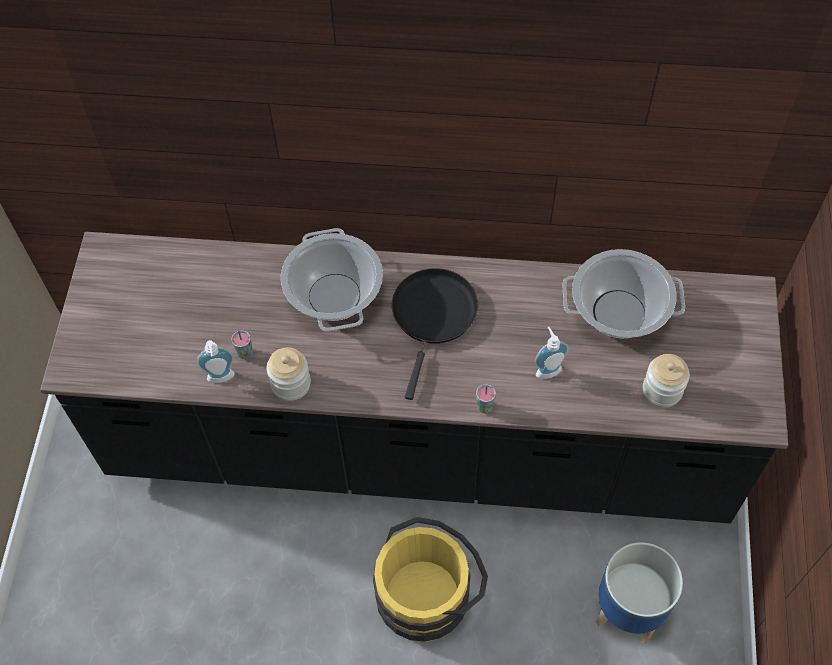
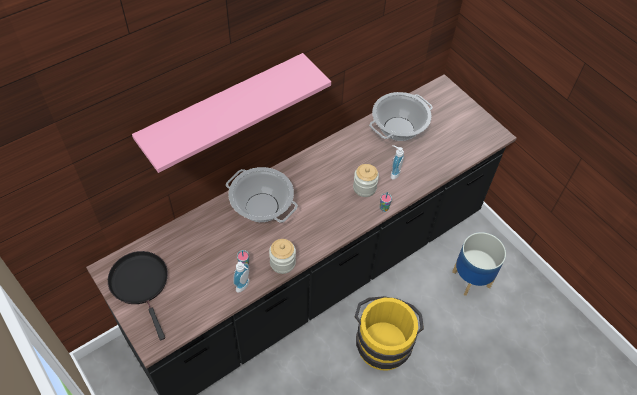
camera: 45 degrees left, 5 degrees down
black frying pan [392,268,478,400] -> black frying pan moved to [108,251,168,340]
jar [643,354,690,408] -> jar moved to [353,164,379,197]
none -> pink shelf [132,53,331,173]

